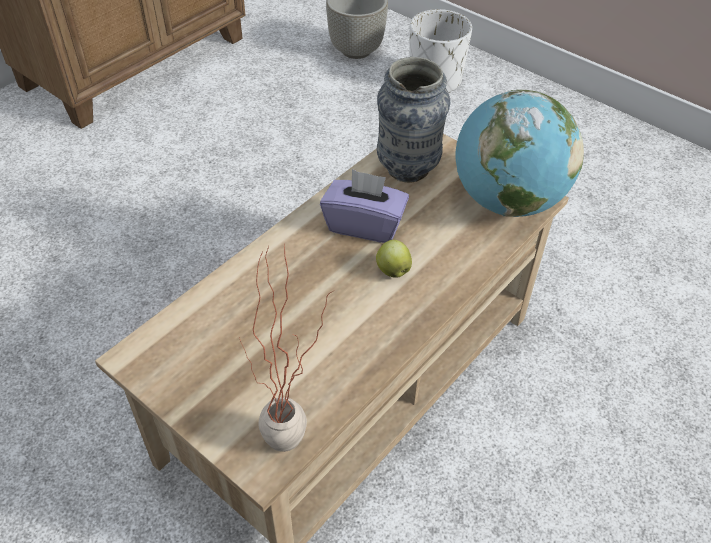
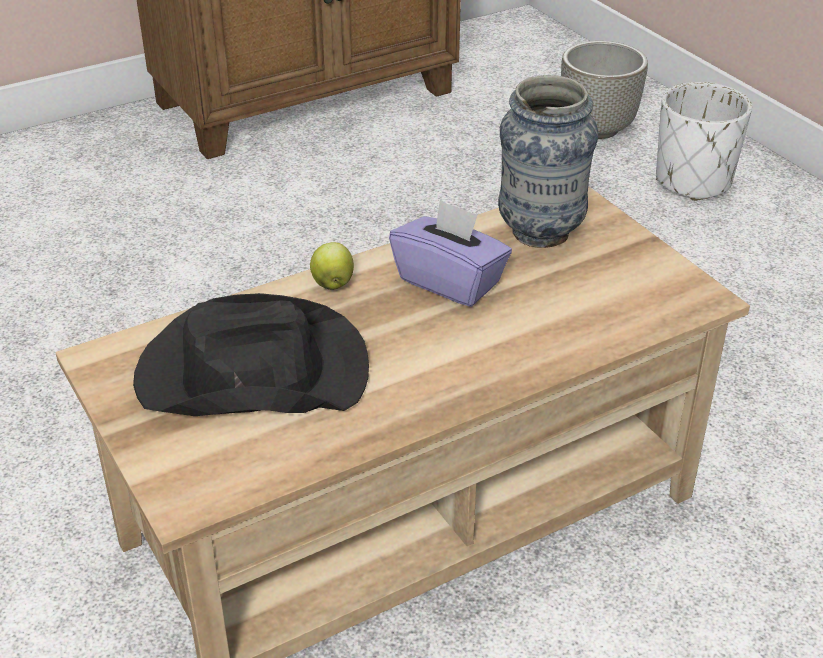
camera: 20 degrees right, 10 degrees down
potted plant [239,246,333,452] -> none
apple [376,240,412,278] -> apple moved to [310,242,354,290]
globe [455,90,584,217] -> none
none -> black hat [133,293,369,416]

